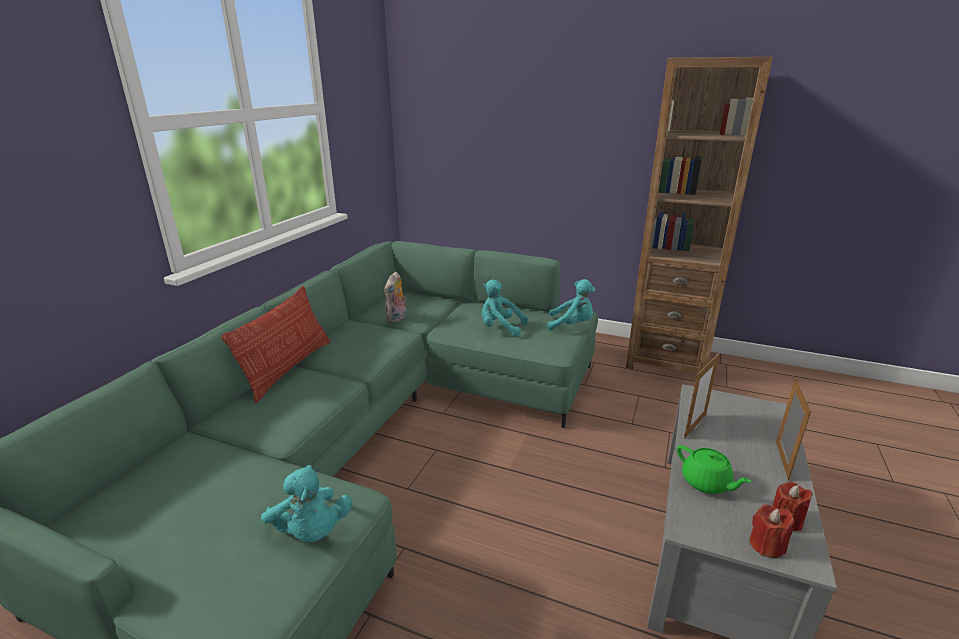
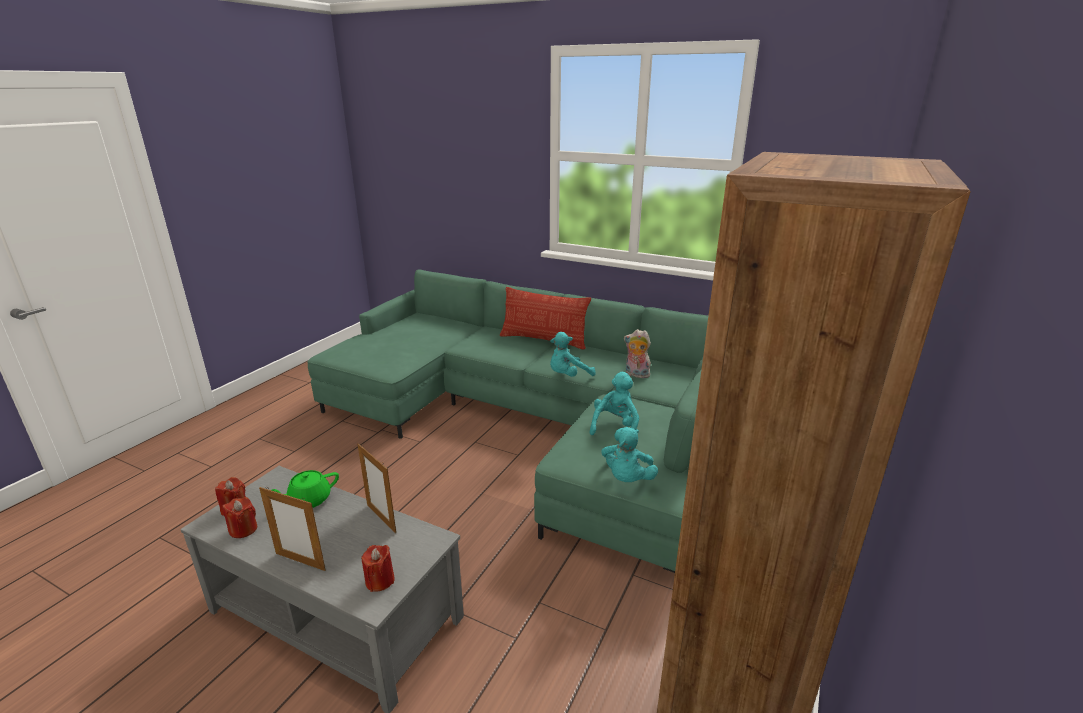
camera: 95 degrees right, 0 degrees up
turquoise plush toy [261,465,352,542] -> turquoise plush toy moved to [550,332,596,377]
none -> red candle [361,545,395,592]

